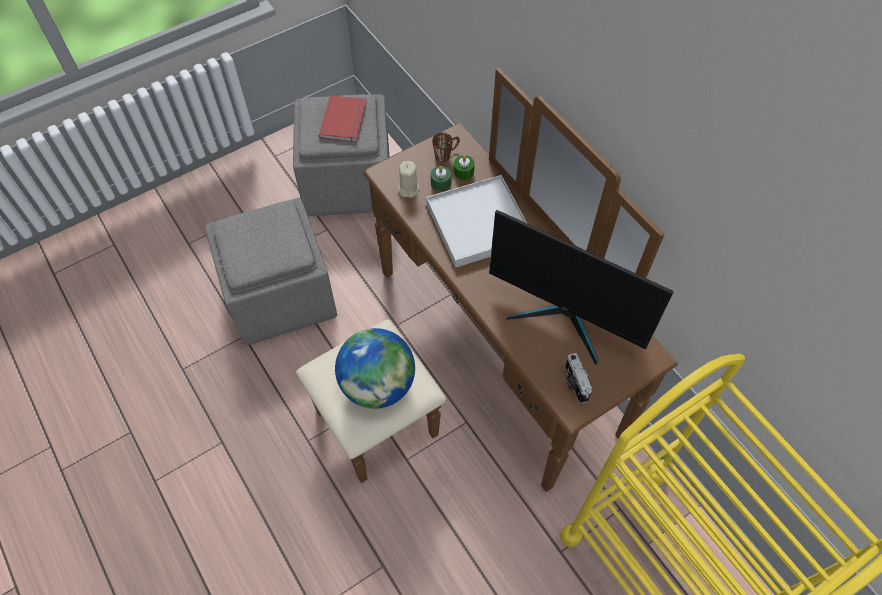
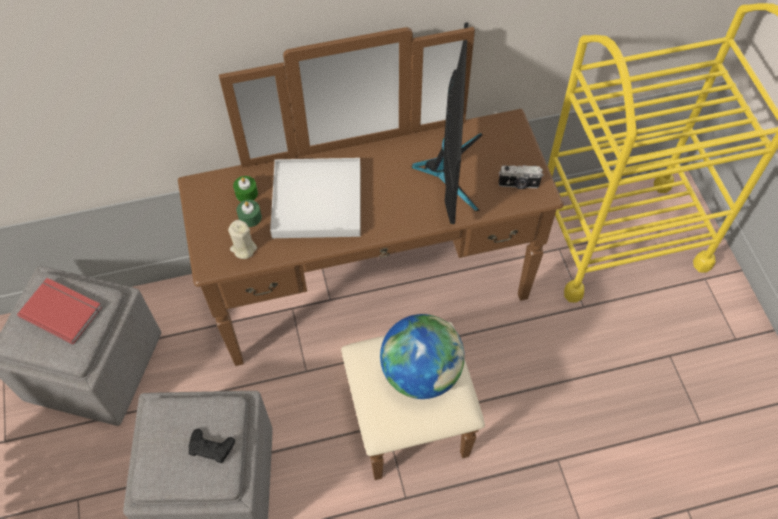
camera: 70 degrees left, 0 degrees up
brown mug [432,133,460,162] -> none
monitor [489,210,673,365] -> monitor turned 45 degrees counterclockwise [412,22,482,224]
none -> black game controller [189,429,235,463]

